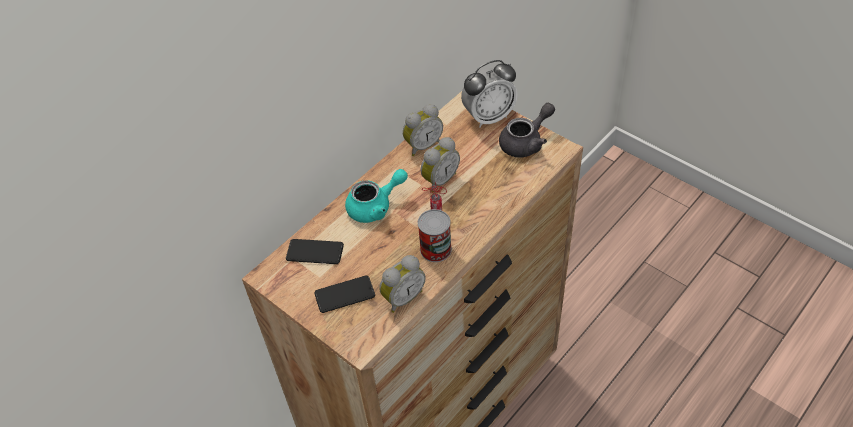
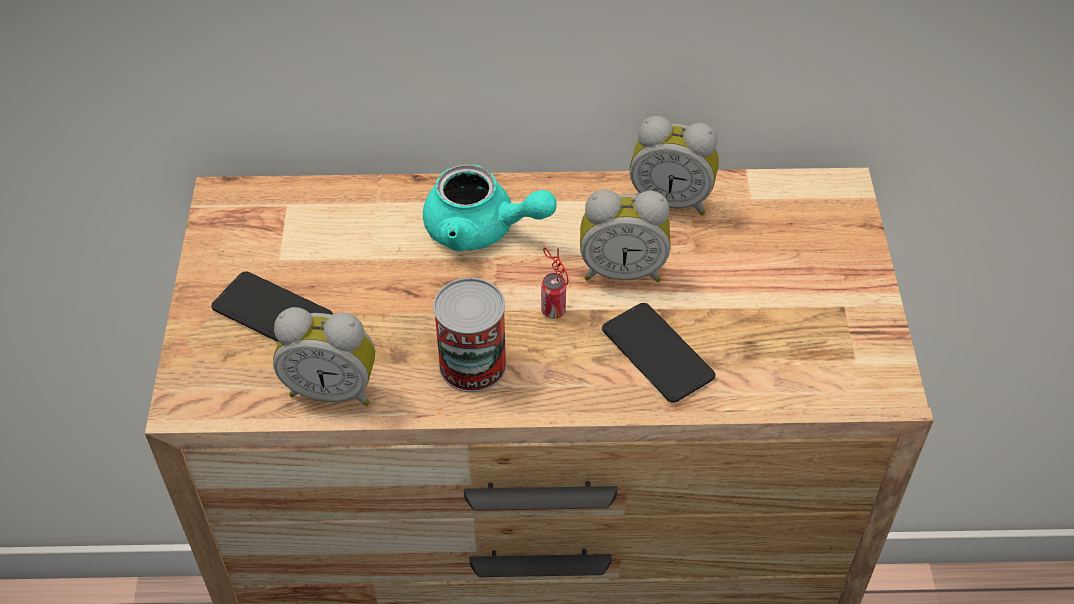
camera: 45 degrees right, 0 degrees up
phone [286,239,344,264] -> phone moved to [602,303,716,403]
alarm clock [461,60,518,128] -> none
grey teapot [499,103,555,158] -> none

